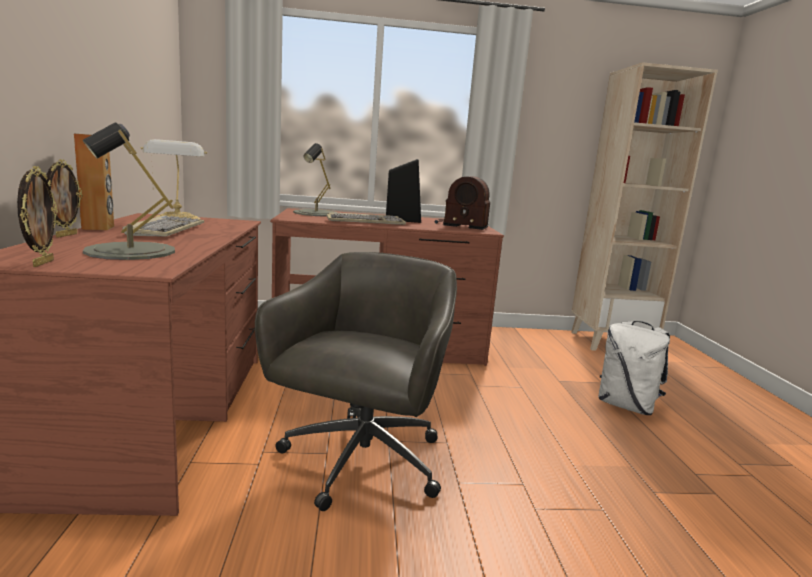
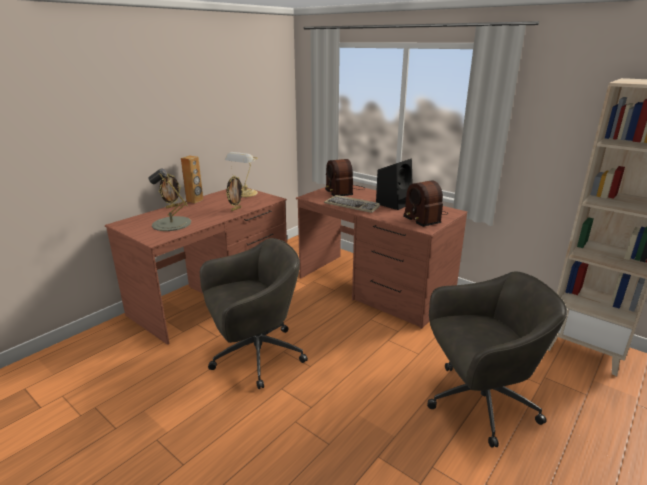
camera: 45 degrees right, 10 degrees up
picture frame [17,166,58,267] -> picture frame moved to [226,176,244,211]
keyboard [122,215,204,237] -> none
grey table lamp [293,143,338,217] -> radio [326,159,363,196]
white backpack [598,321,670,415] -> grey office chair [427,272,567,448]

